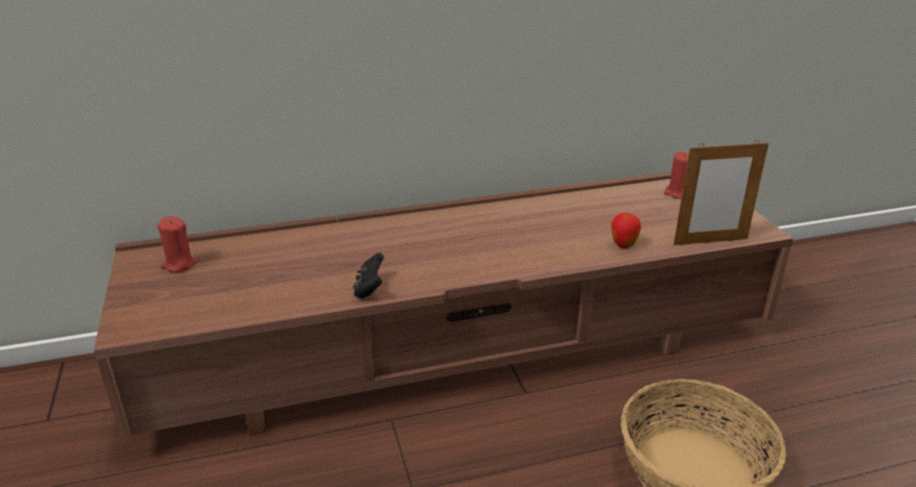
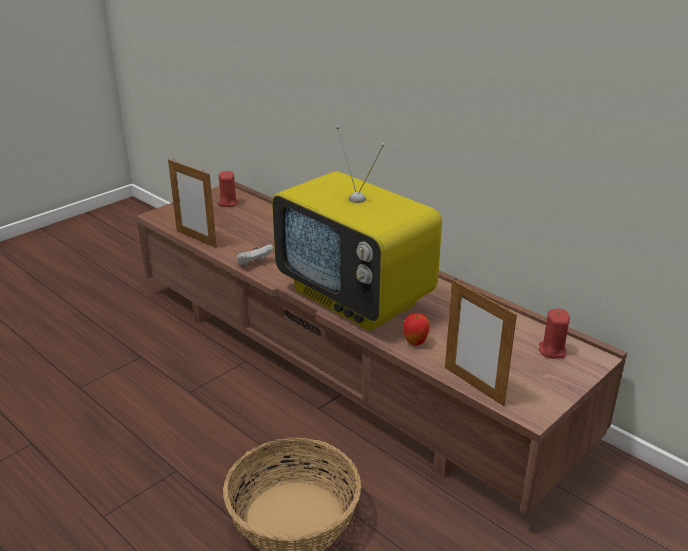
camera: 60 degrees right, 0 degrees up
black game controller [353,253,384,299] -> white game controller [237,244,274,266]
none -> picture frame [168,159,217,248]
none -> television [272,126,442,331]

